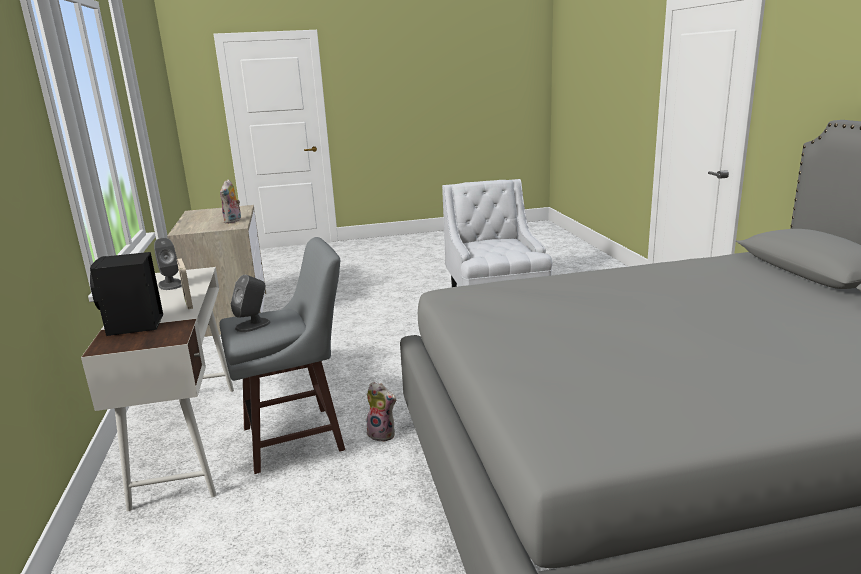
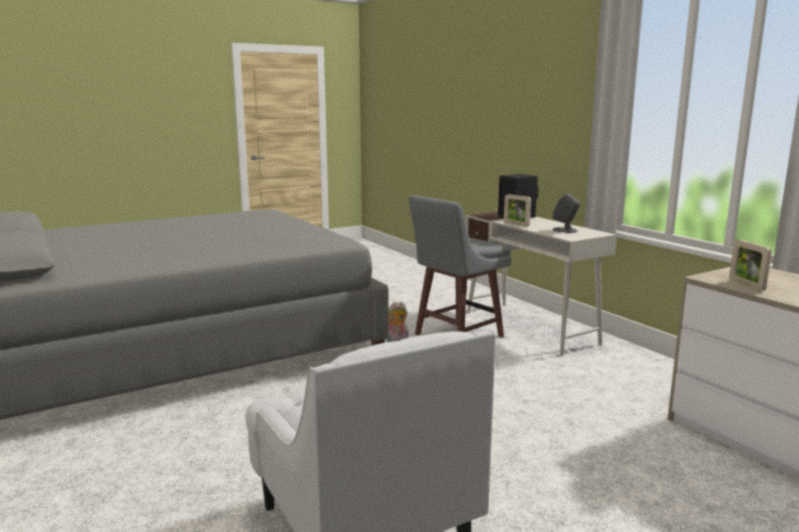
camera: 160 degrees right, 5 degrees down
plush toy [220,179,242,224] -> picture frame [729,240,772,291]
grey speaker [231,275,271,332] -> none

